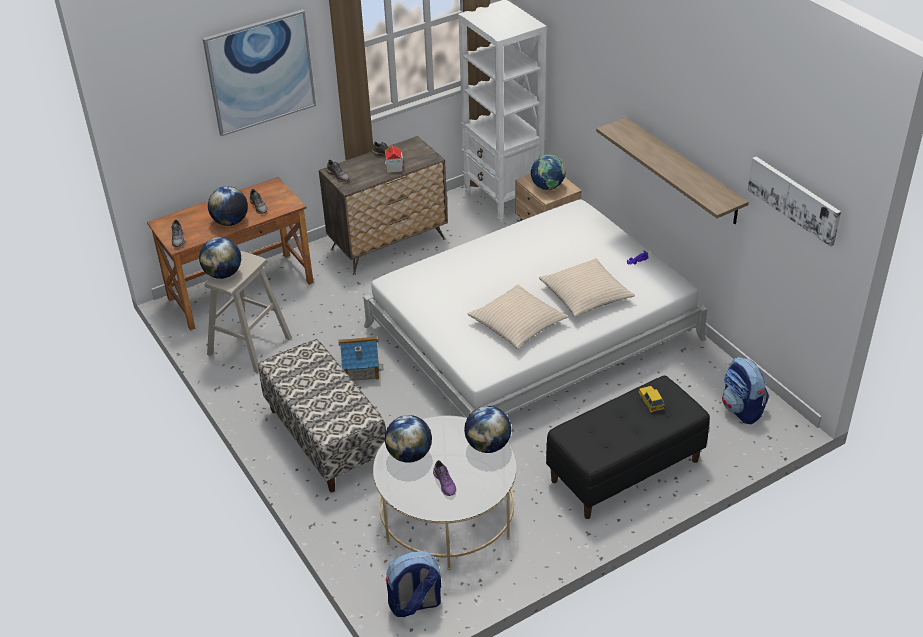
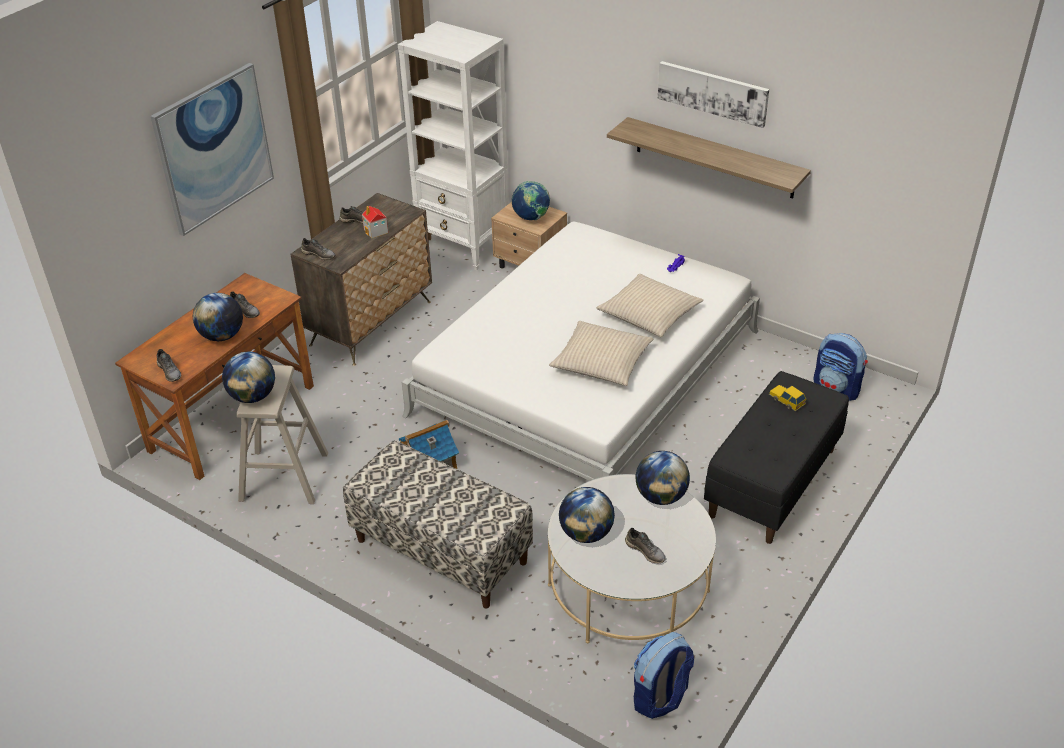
camera: 25 degrees left, 0 degrees up
purple shoe [433,460,456,496] -> grey shoe [625,528,666,563]
picture [748,157,841,247] -> picture moved to [658,61,769,128]

